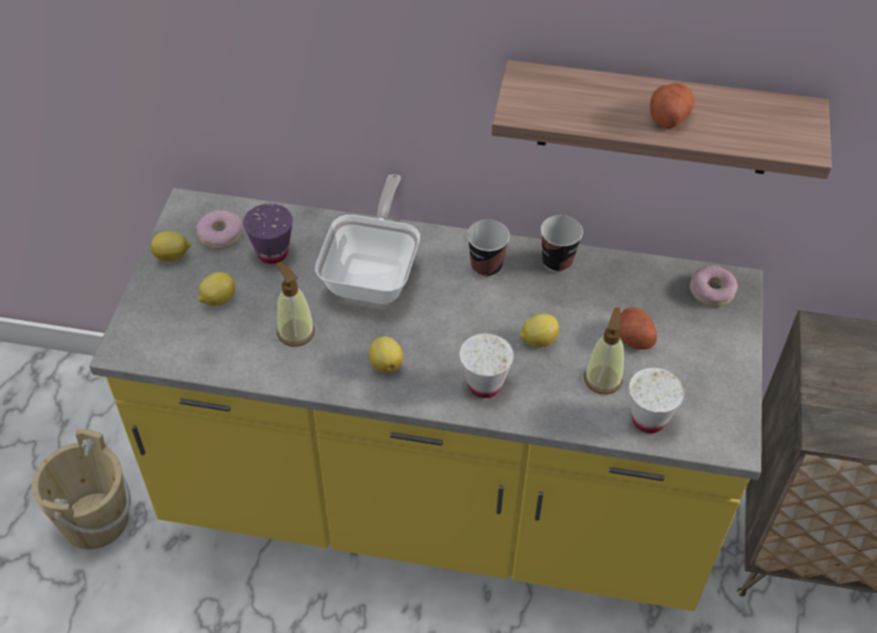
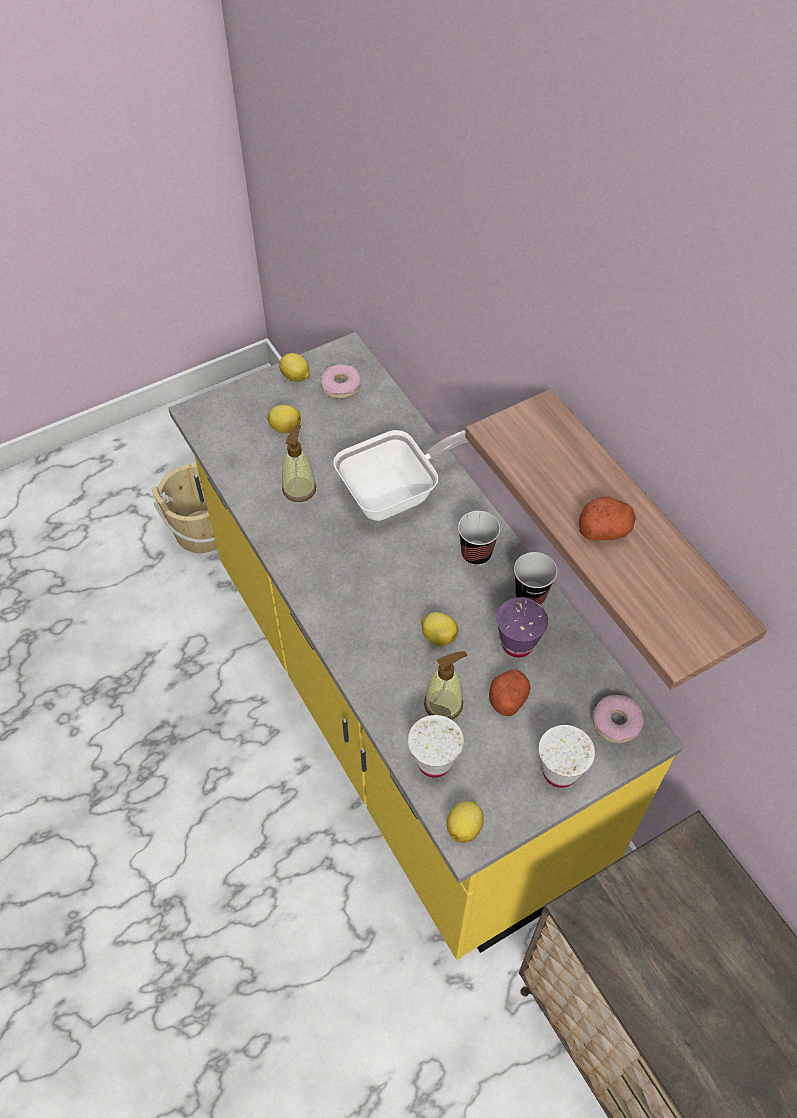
camera: 50 degrees right, 5 degrees up
purple cup [243,204,293,264] -> purple cup moved to [496,597,548,658]
lemon [369,336,403,373] -> lemon moved to [446,801,484,843]
white cup [460,333,514,398] -> white cup moved to [539,725,595,788]

